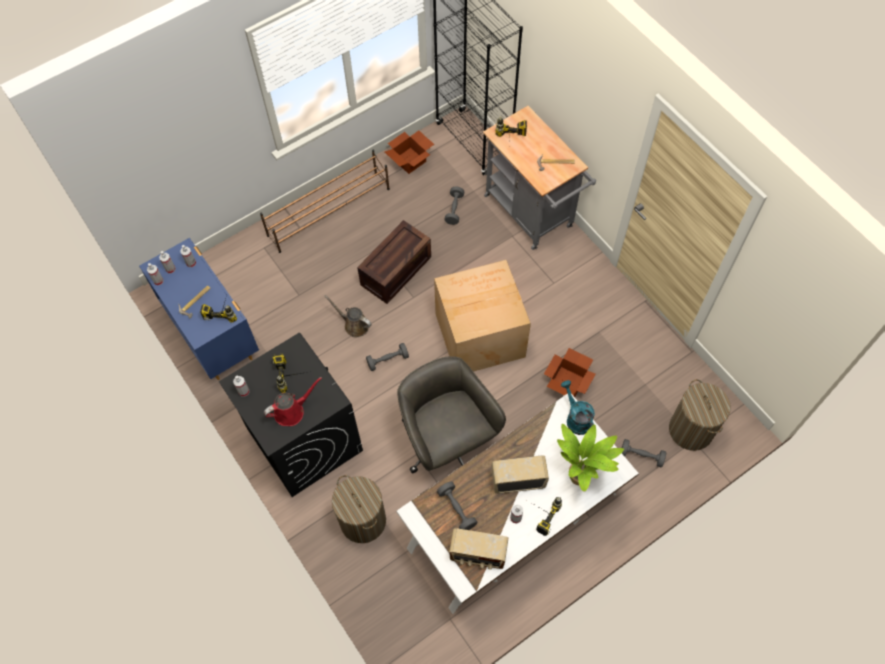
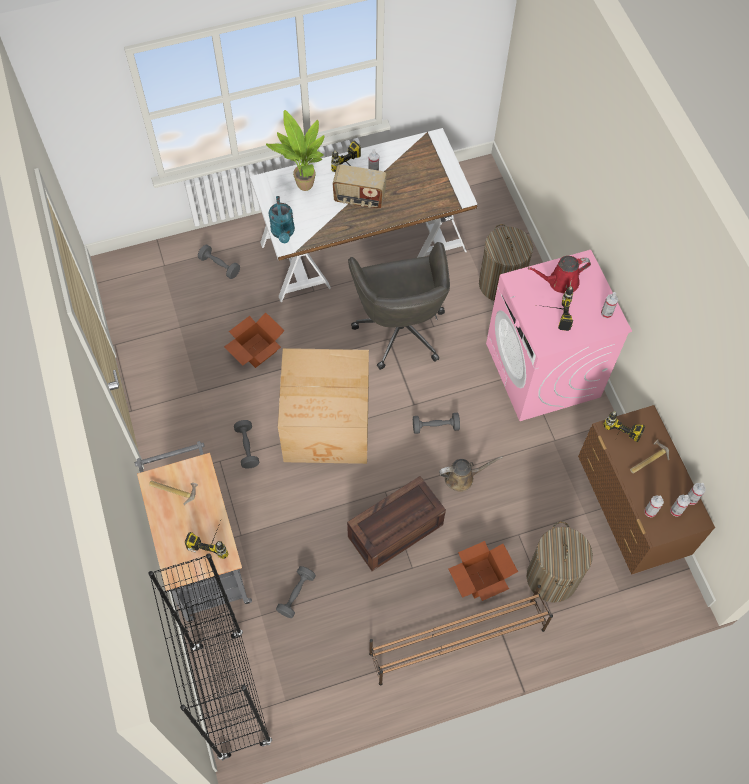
camera: 165 degrees left, 0 degrees up
blue dresser [139,238,259,380] -> brown dresser [578,405,715,575]
black washing machine [219,333,363,497] -> pink washing machine [486,250,632,421]
brown watering can [324,295,372,337] -> brown watering can turned 60 degrees counterclockwise [439,456,503,492]
cardboard box [385,130,434,174] -> cardboard box moved to [449,541,518,601]
grey dumbbell [437,482,477,530] -> grey dumbbell moved to [234,420,259,469]
radio [449,528,508,570] -> none
laundry basket [669,379,731,451] -> laundry basket moved to [527,521,593,602]

